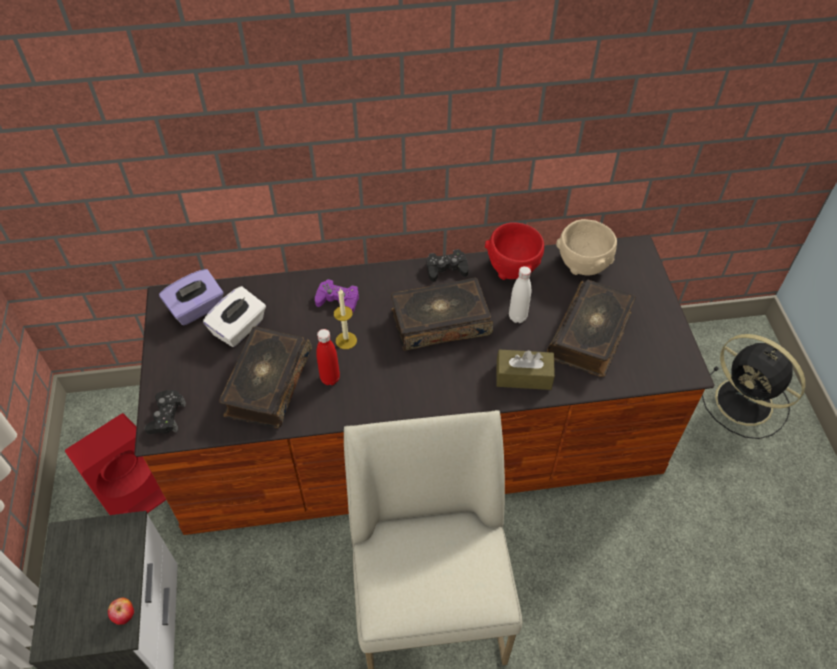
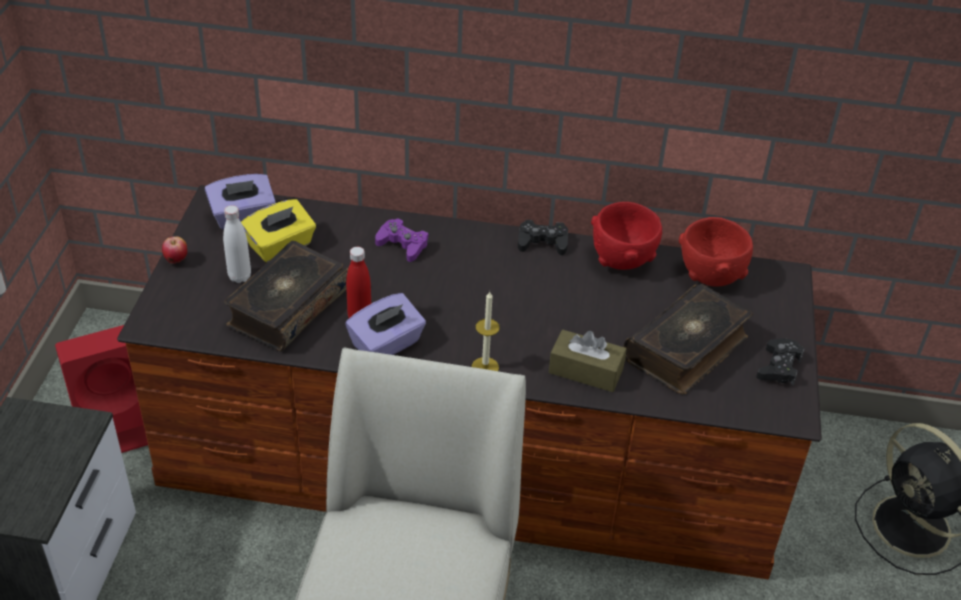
camera: 15 degrees right, 10 degrees down
apple [108,598,134,625] -> apple moved to [162,236,187,264]
black game controller [144,390,186,434] -> black game controller moved to [756,338,804,386]
white tissue box [203,286,266,347] -> yellow tissue box [241,199,316,262]
candle [334,289,357,349] -> candle moved to [472,291,500,371]
book [391,277,493,351] -> none
white bottle [509,266,531,323] -> white bottle moved to [223,205,251,283]
beige bowl [556,219,617,276] -> red bowl [679,217,753,287]
none -> purple tissue box [345,293,426,355]

